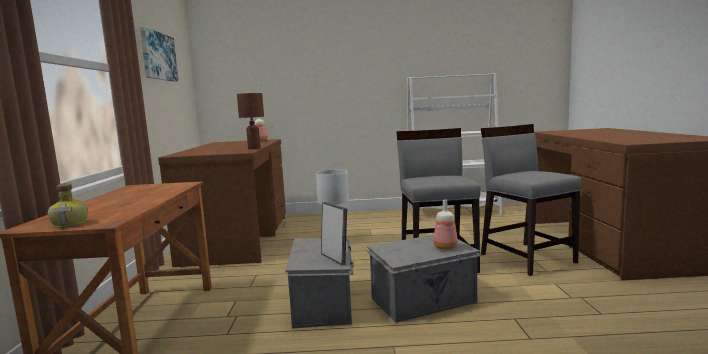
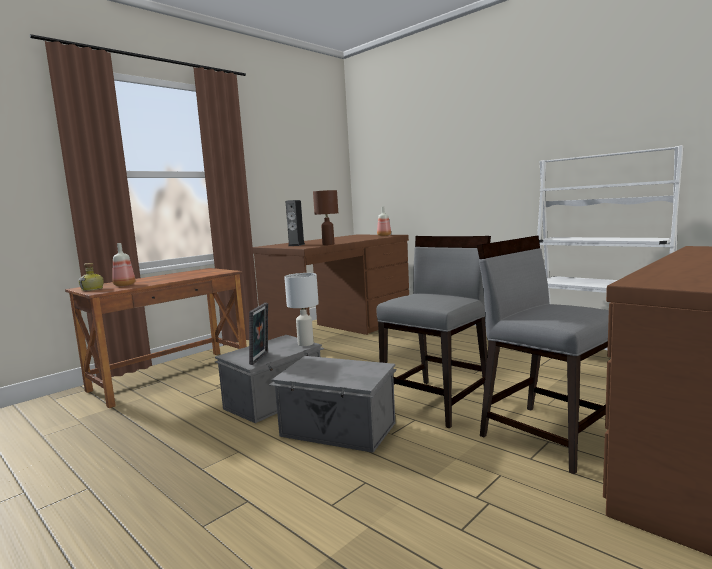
camera: 45 degrees right, 0 degrees up
picture [140,26,179,82] -> none
bottle [433,199,458,250] -> bottle moved to [112,243,135,286]
grey chair [481,124,582,276] -> grey chair turned 60 degrees counterclockwise [477,235,609,474]
none -> speaker [286,200,305,246]

